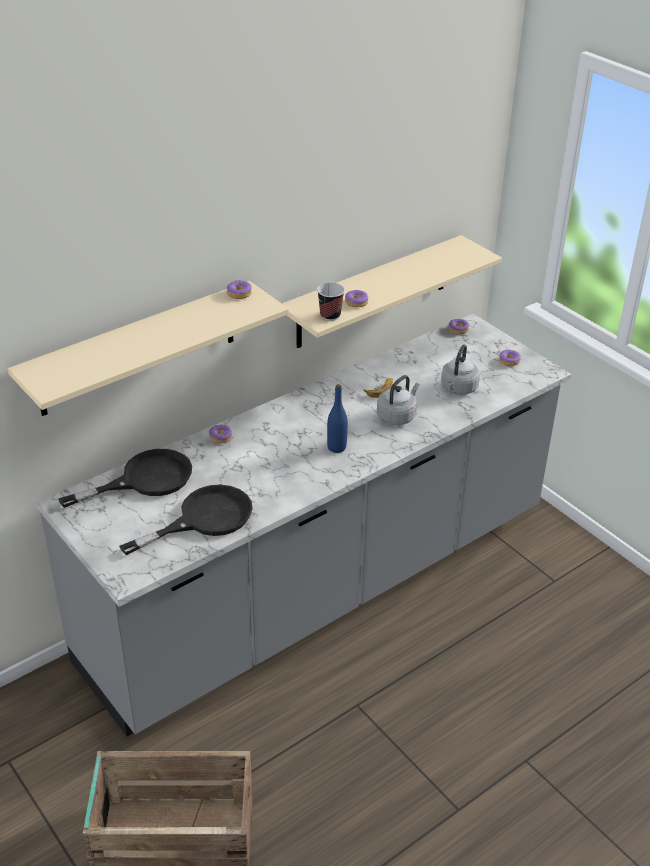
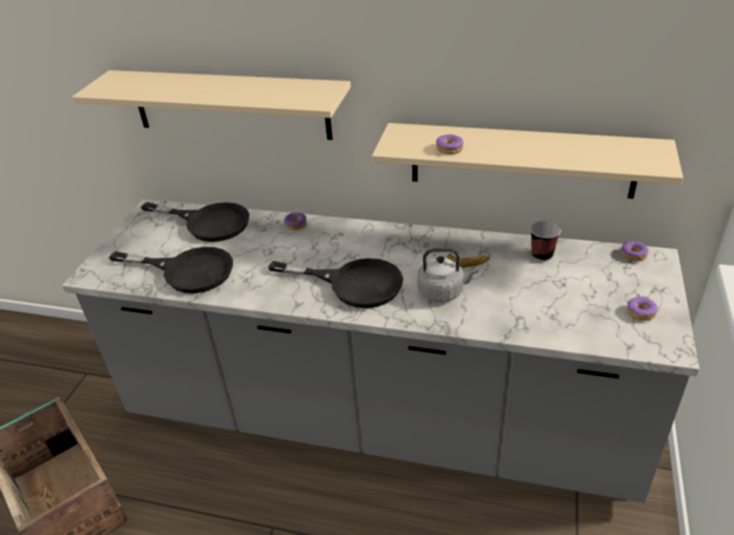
camera: 55 degrees right, 0 degrees up
donut [227,280,252,299] -> none
cup [317,283,345,321] -> cup moved to [530,221,561,262]
blue bottle [327,384,348,453] -> black frying pan [268,258,403,308]
grey kettle [441,344,480,395] -> none

